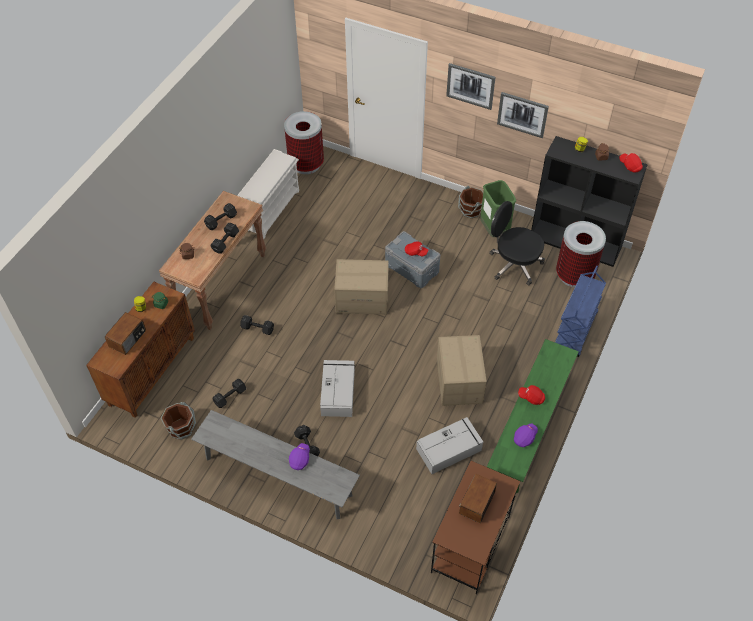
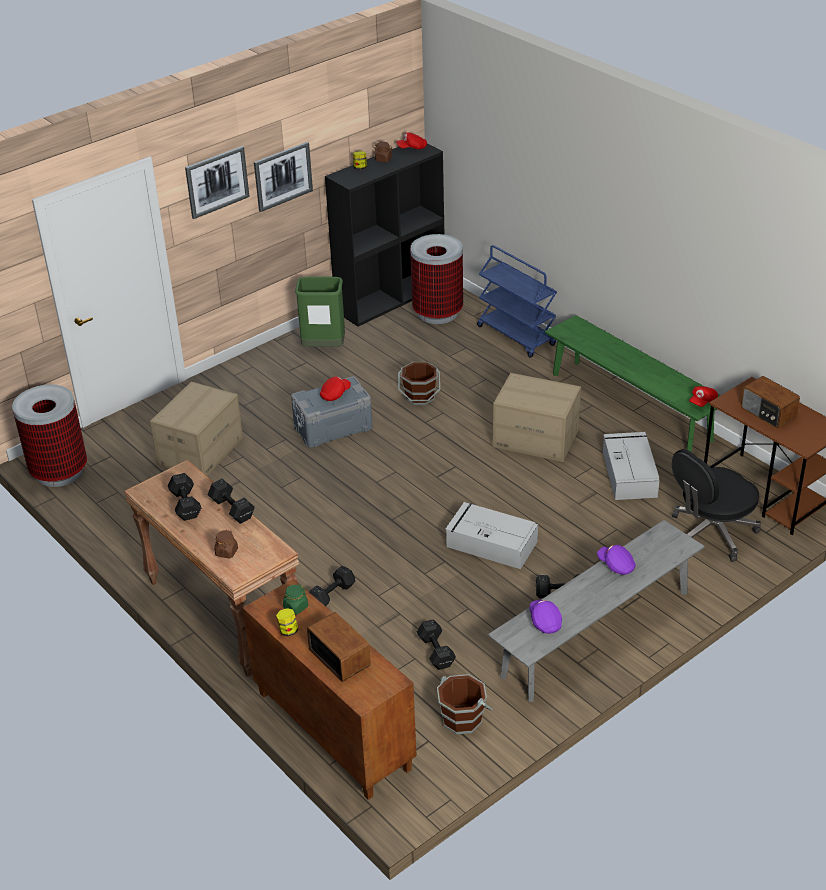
camera: 65 degrees left, 15 degrees down
white shoe rack [237,149,299,239] -> none
cardboard box [334,259,389,315] -> cardboard box moved to [150,382,243,476]
brown bucket [458,186,483,218] -> brown bucket moved to [398,362,441,405]
black office chair [489,201,545,285] -> black office chair moved to [672,449,761,562]
purple cap [514,423,538,447] -> purple cap moved to [529,599,562,634]
red cap [518,385,545,405] -> red cap moved to [689,386,718,407]

